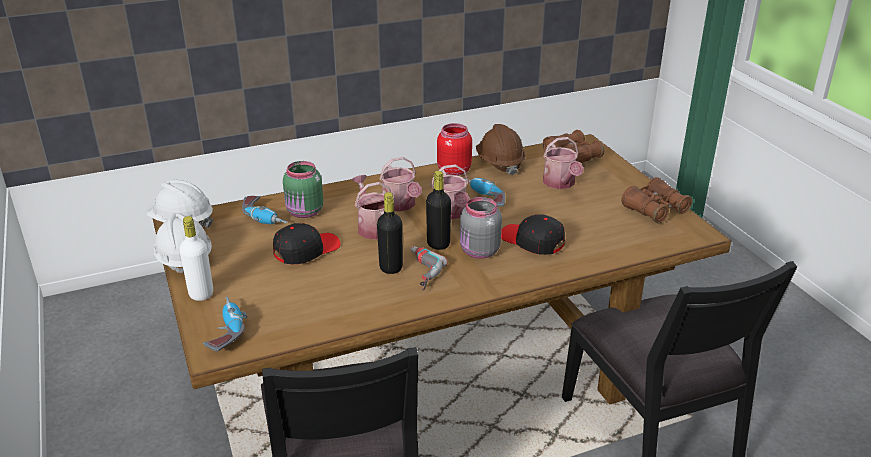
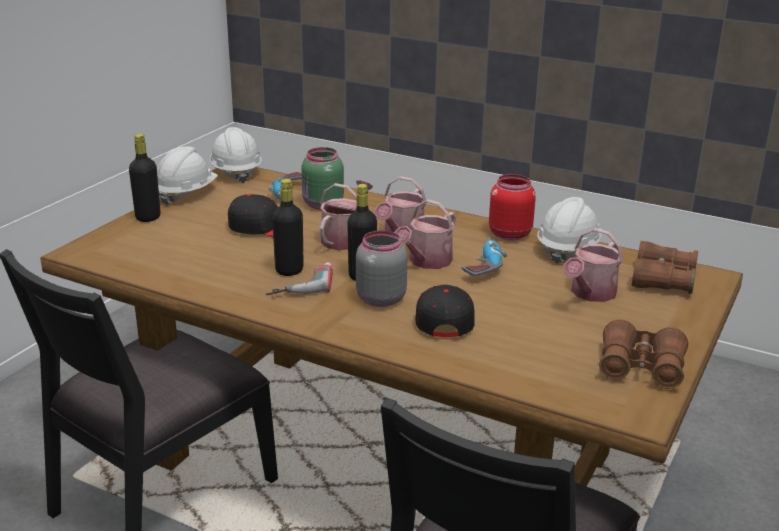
camera: 50 degrees right, 5 degrees down
white bottle [179,216,213,301] -> black bottle [129,134,160,222]
power drill [203,297,247,351] -> none
brown hard hat [476,124,525,176] -> white hard hat [537,197,602,264]

